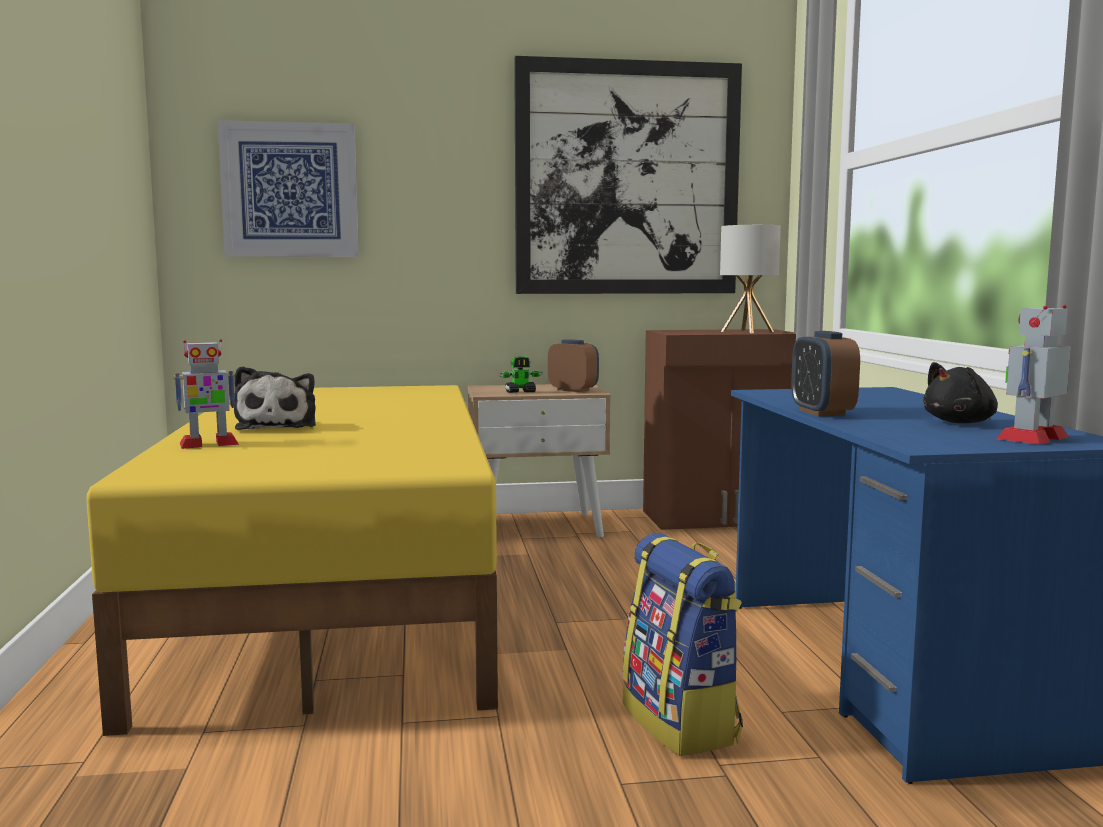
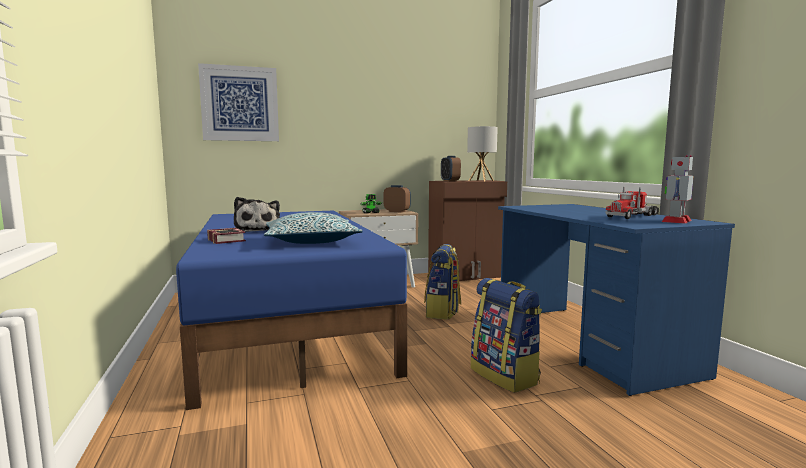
camera: 10 degrees left, 0 degrees up
yellow bed [86,385,498,736] -> blue bed [176,211,407,410]
toy robot [174,339,239,449] -> book [207,228,246,244]
picture [514,56,742,294] -> none
alarm clock [791,331,860,416] -> alarm clock moved to [441,156,461,182]
black plush toy [923,362,998,423] -> toy truck [606,186,659,219]
none -> pillow [264,212,363,244]
none -> backpack [424,244,461,320]

